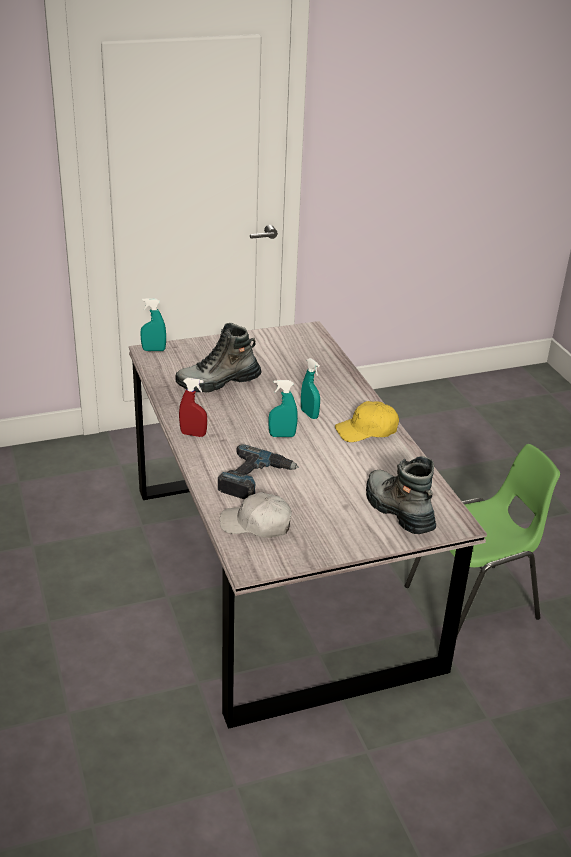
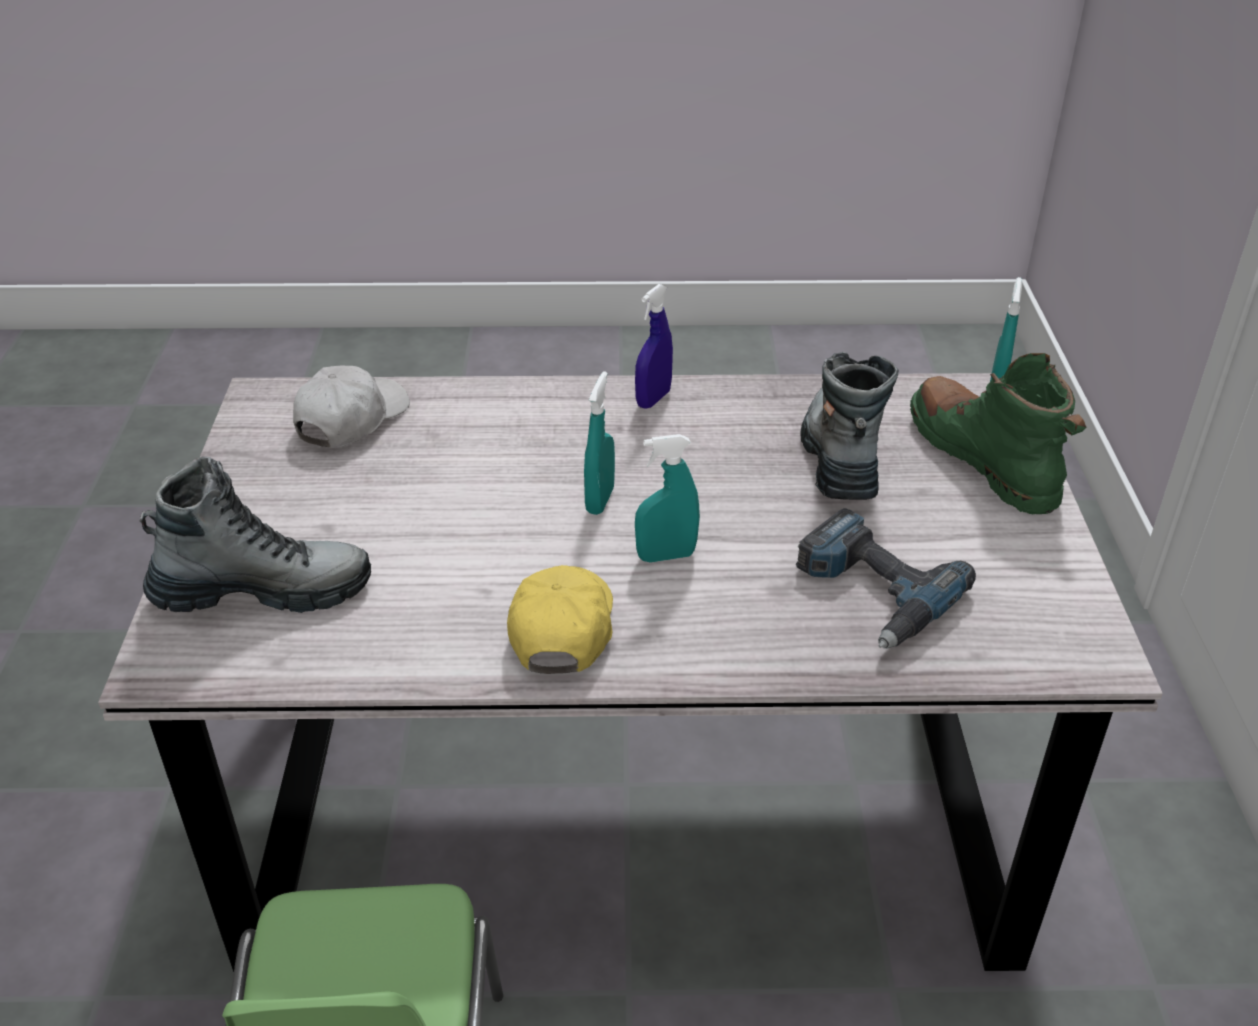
camera: 110 degrees right, 5 degrees up
red spray bottle [179,378,207,437] -> blue spray bottle [635,284,673,409]
power drill [218,444,299,500] -> power drill moved to [795,508,976,649]
none -> green boot [910,353,1086,514]

